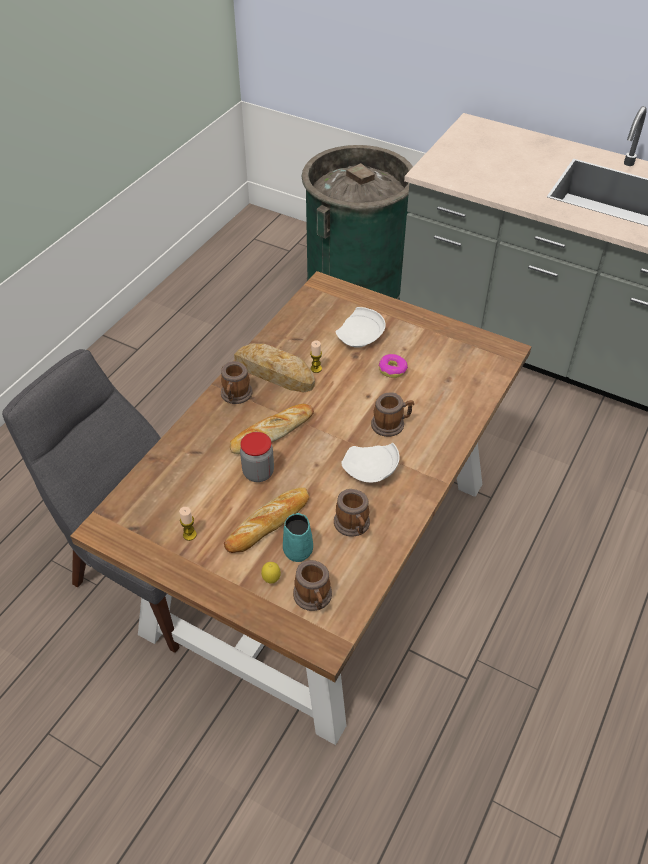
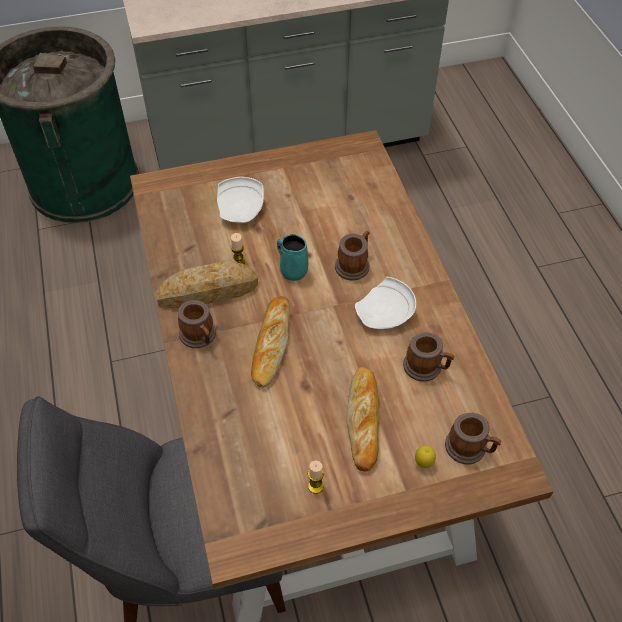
camera: 45 degrees left, 5 degrees up
jar [240,432,274,482] -> none
turquoise mug [283,513,313,562] -> turquoise mug moved to [277,234,309,281]
donut [378,354,408,378] -> none

